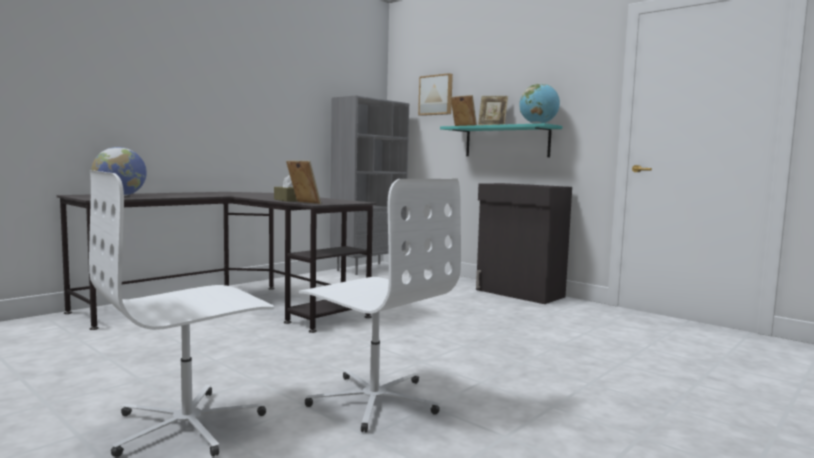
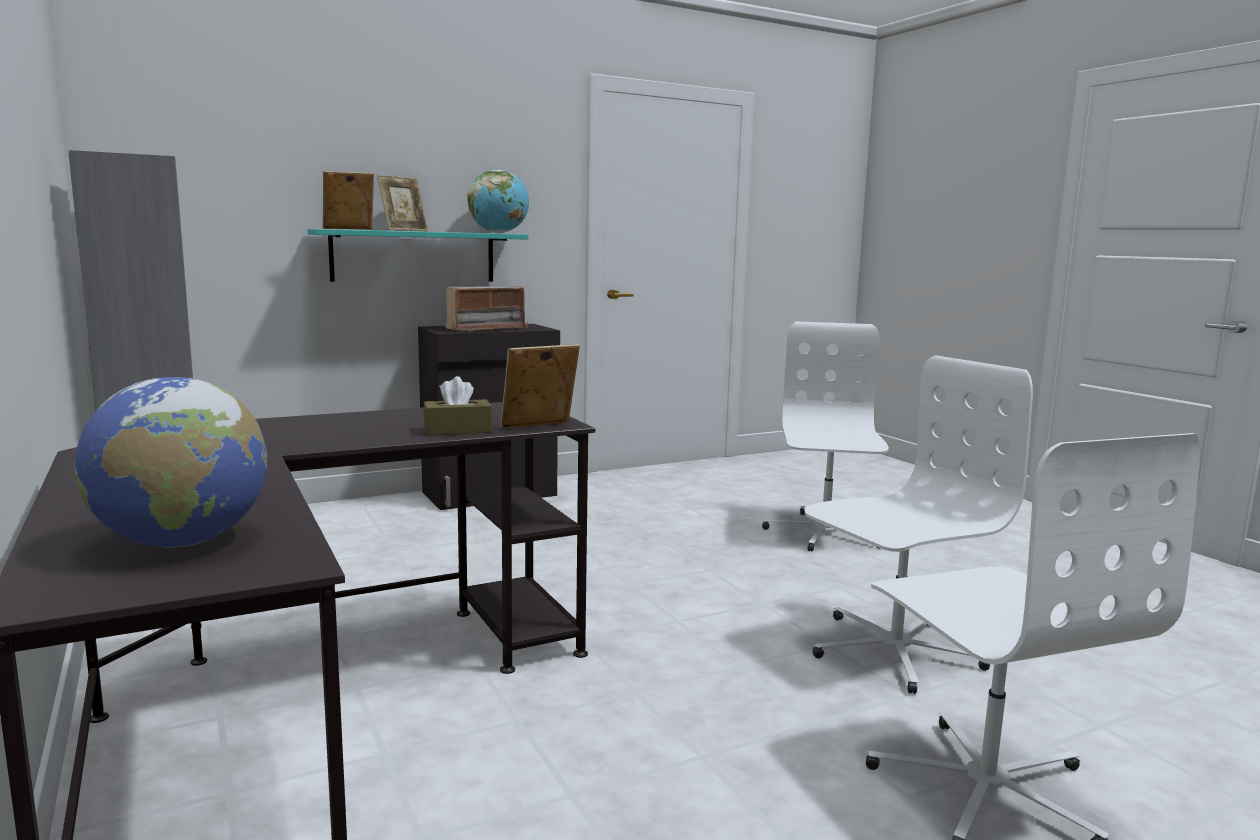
camera: 70 degrees left, 5 degrees up
picture [418,73,453,116] -> none
none -> radio [445,286,528,331]
none -> white office chair [762,322,889,552]

